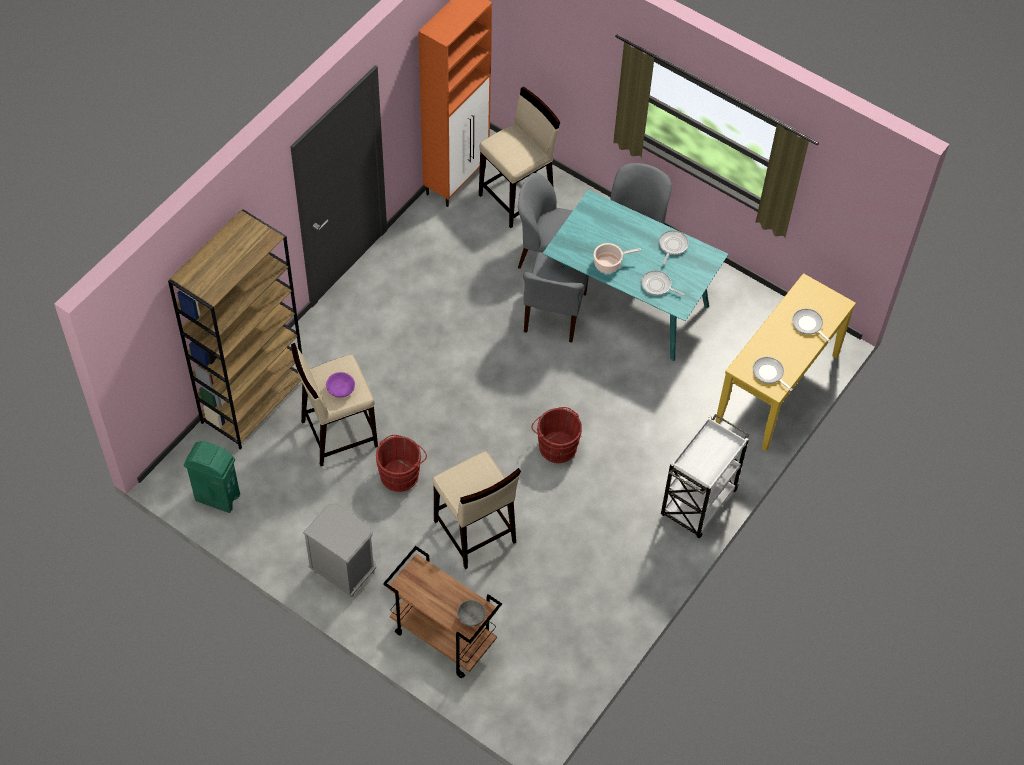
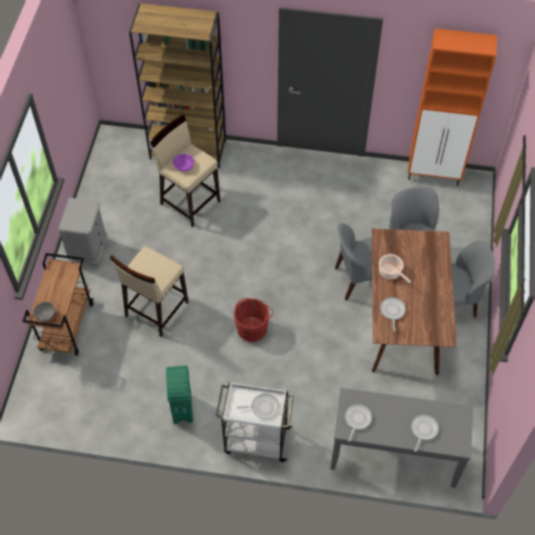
camera: 65 degrees right, 0 degrees up
green trash can [184,441,240,513] -> green trash can moved to [166,365,193,424]
red bucket [376,435,427,492] -> none
beige stool [479,87,560,228] -> none
turquoise dining table [542,190,728,361] -> brown dining table [372,229,457,375]
frying pan [659,230,689,265] -> frying pan moved to [237,393,279,419]
yellow console table [715,273,856,451] -> grey console table [331,388,473,488]

